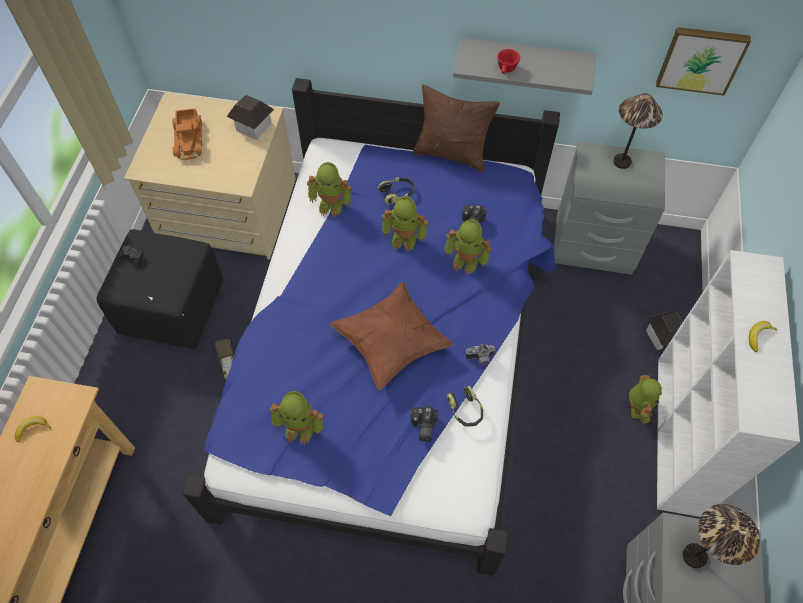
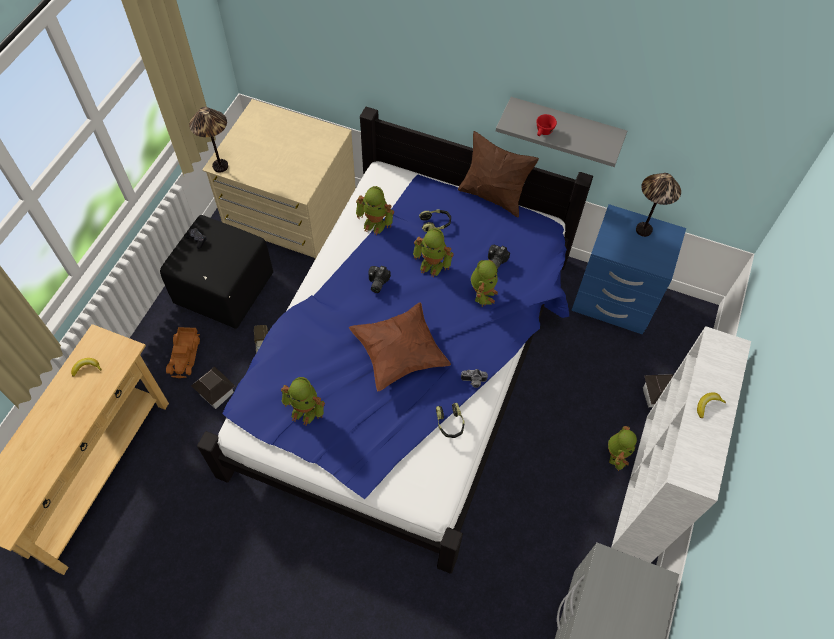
camera: 10 degrees right, 0 degrees up
toy truck [172,108,202,160] -> toy truck moved to [166,327,200,378]
toy house [227,95,274,140] -> toy house moved to [191,366,235,409]
camera [411,406,438,442] -> camera moved to [368,266,391,293]
toy robot [445,219,492,275] -> toy robot turned 105 degrees counterclockwise [471,260,498,307]
grey nightstand [553,141,665,275] -> blue nightstand [571,204,686,335]
picture [656,27,751,95] -> none
table lamp [683,504,760,568] -> table lamp moved to [189,107,228,173]

